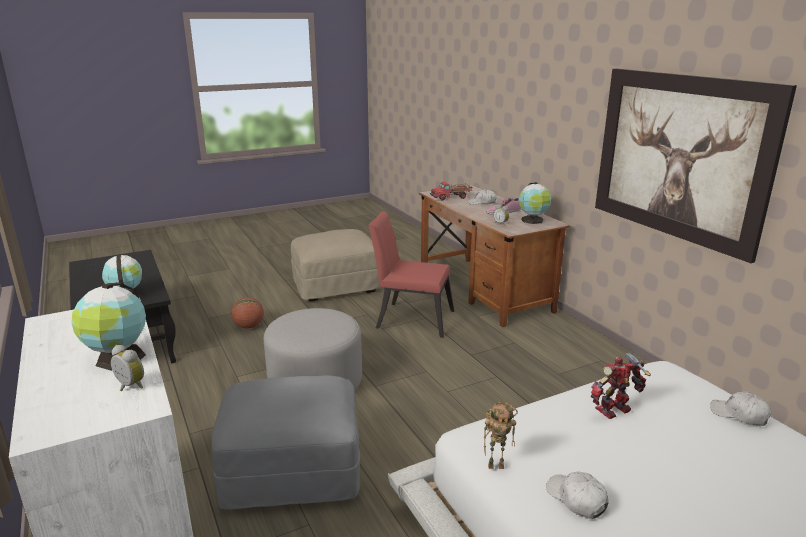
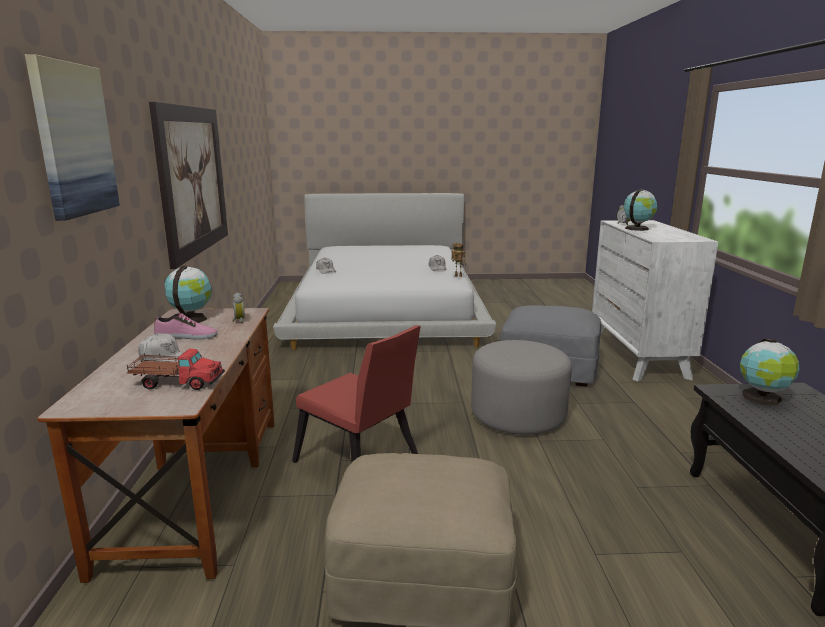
camera: 155 degrees left, 5 degrees down
basketball [232,297,264,328] -> none
toy robot [591,352,651,419] -> none
none -> picture [25,54,120,221]

